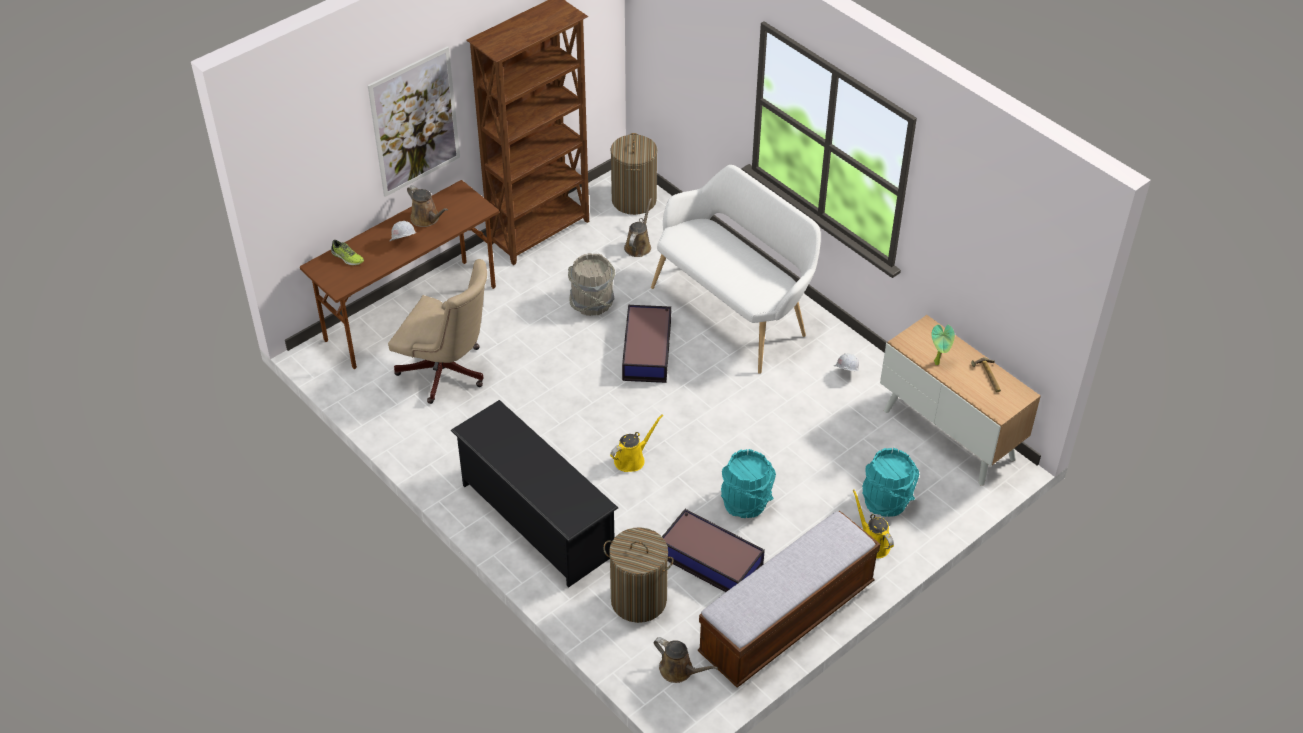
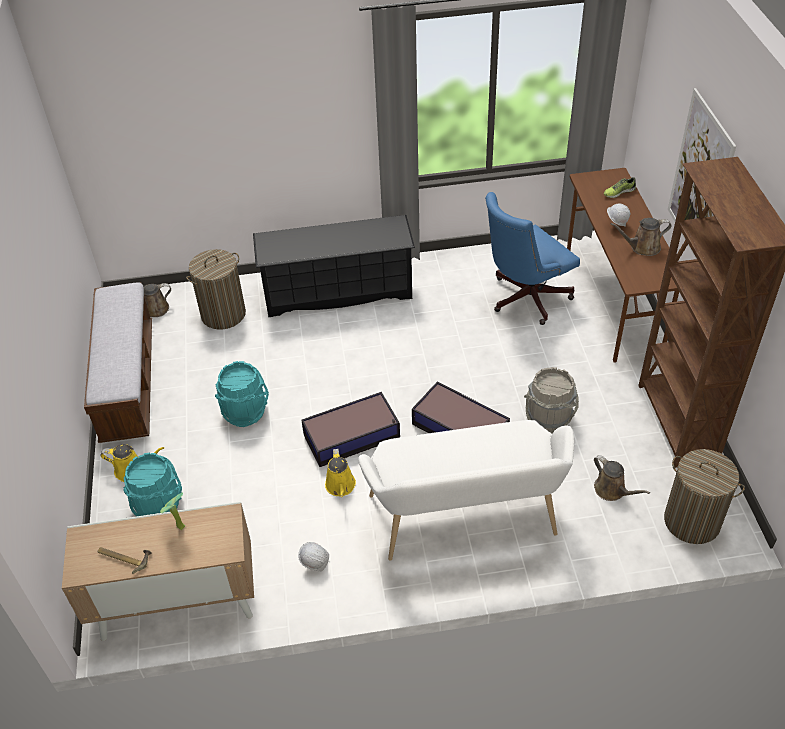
camera: 125 degrees right, 0 degrees up
beige office chair [388,259,487,404] -> blue office chair [485,192,580,325]
yellow watering can [610,415,663,472] -> yellow watering can moved to [325,449,356,497]
storage box [662,509,765,592] -> storage box moved to [301,392,400,467]

